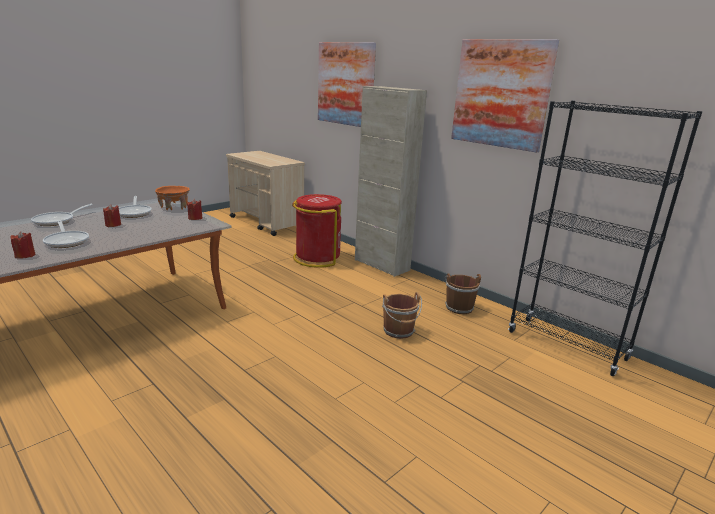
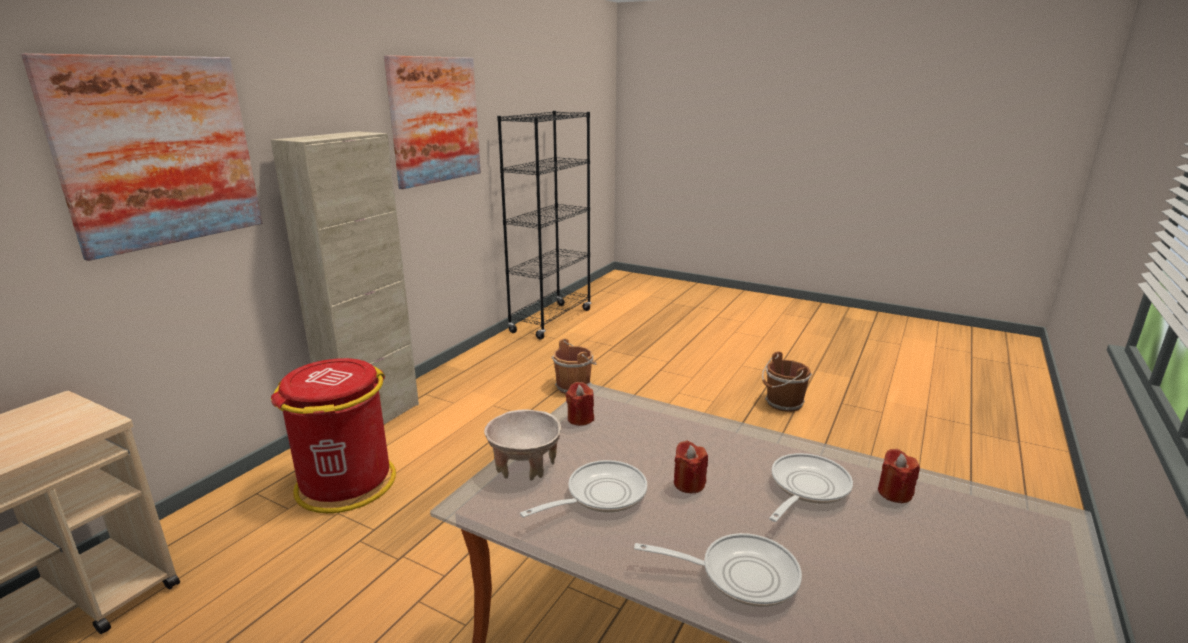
camera: 105 degrees left, 0 degrees up
orange bowl [155,186,190,210] -> beige bowl [484,409,561,480]
brown bucket [445,274,481,314] -> brown bucket moved to [762,351,812,412]

